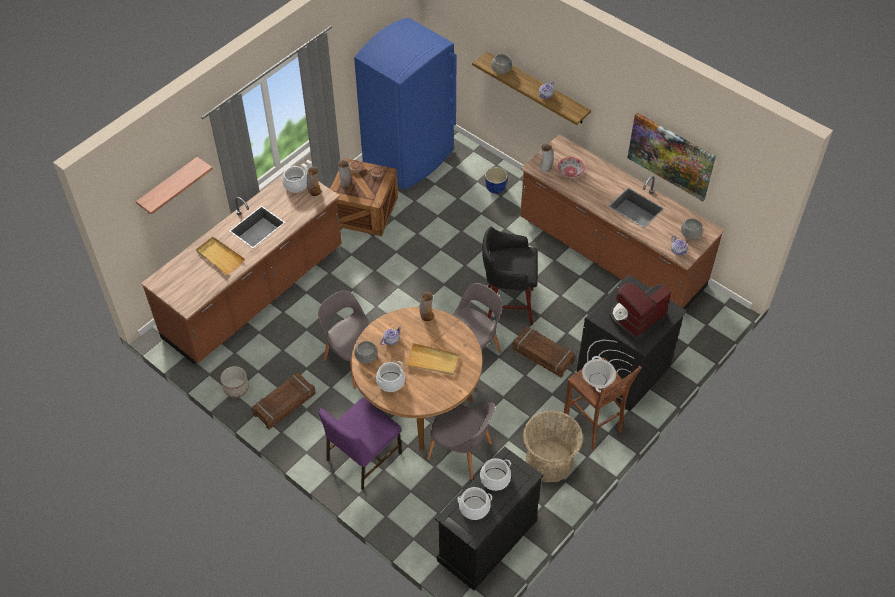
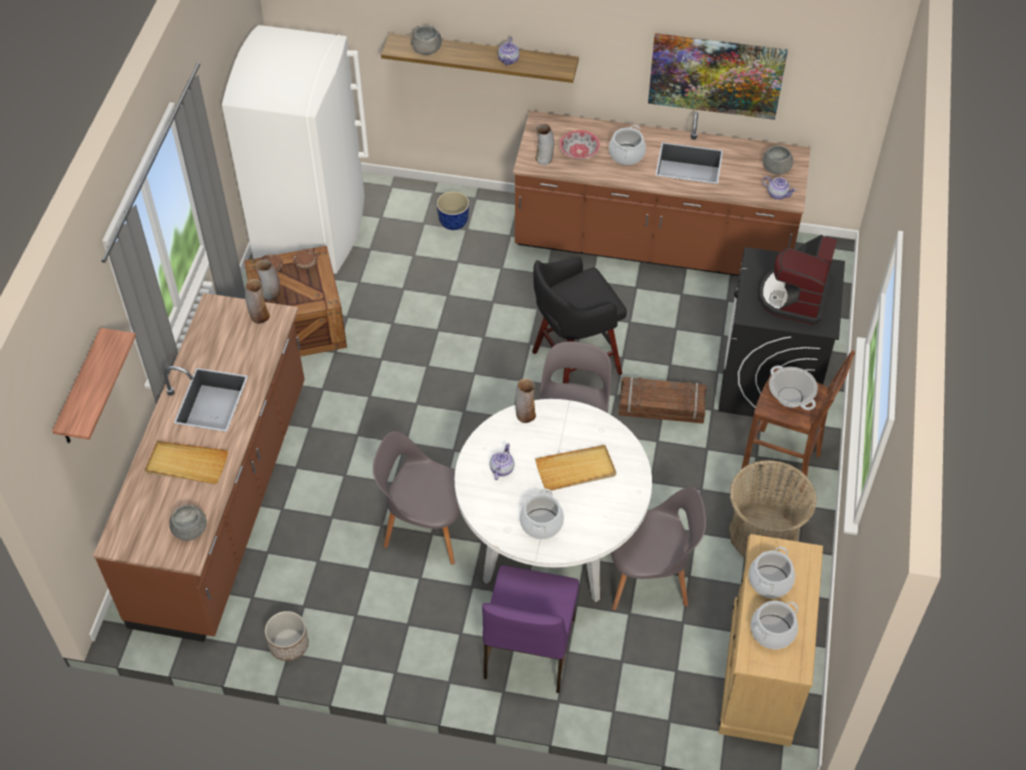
camera: 30 degrees left, 0 degrees up
crate [252,372,316,430] -> none
cooking pot [281,166,308,193] -> cooking pot moved to [609,125,646,165]
brown dining table [351,307,482,450] -> white dining table [455,399,652,603]
blue fridge [354,18,457,190] -> white fridge [222,25,369,274]
grey bowl [354,341,378,363] -> grey bowl moved to [169,505,207,541]
black dresser [435,447,544,590] -> beige dresser [719,534,823,746]

